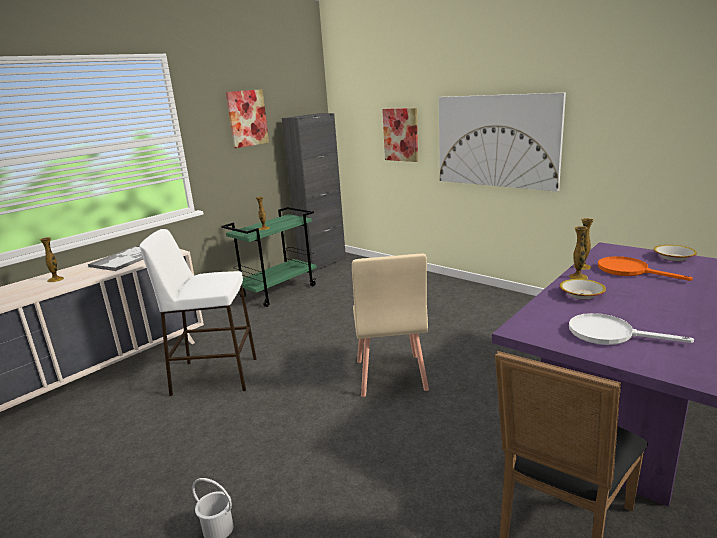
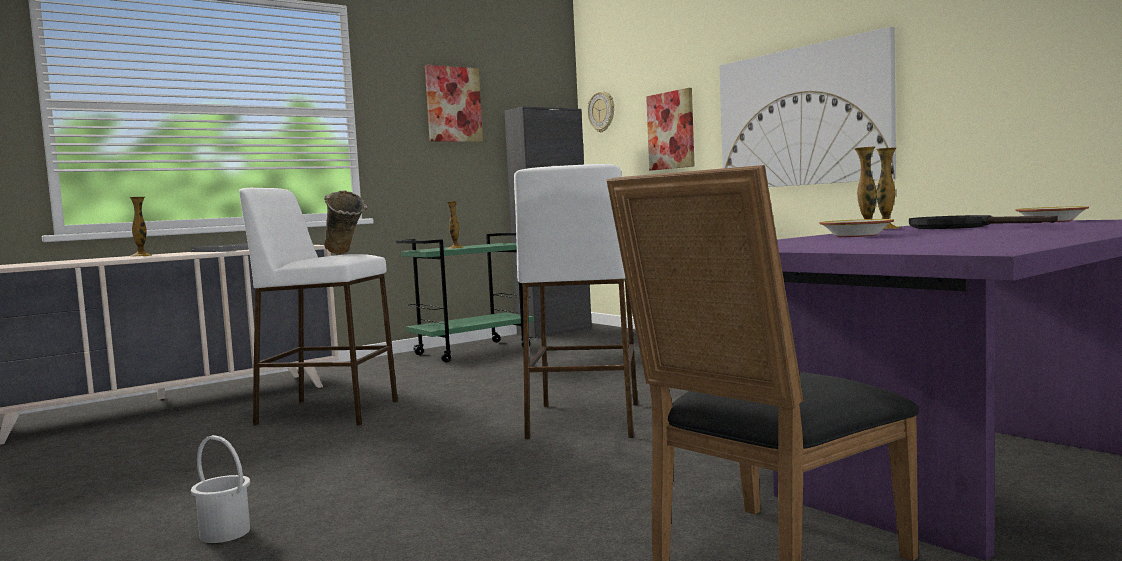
camera: 10 degrees right, 15 degrees down
beige chair [352,254,429,397] -> white stool [514,164,638,439]
white frying pan [569,313,694,345] -> none
orange frying pan [598,256,693,281] -> black frying pan [909,215,1058,229]
none -> beige vase [324,190,368,254]
none -> wall clock [587,91,614,132]

